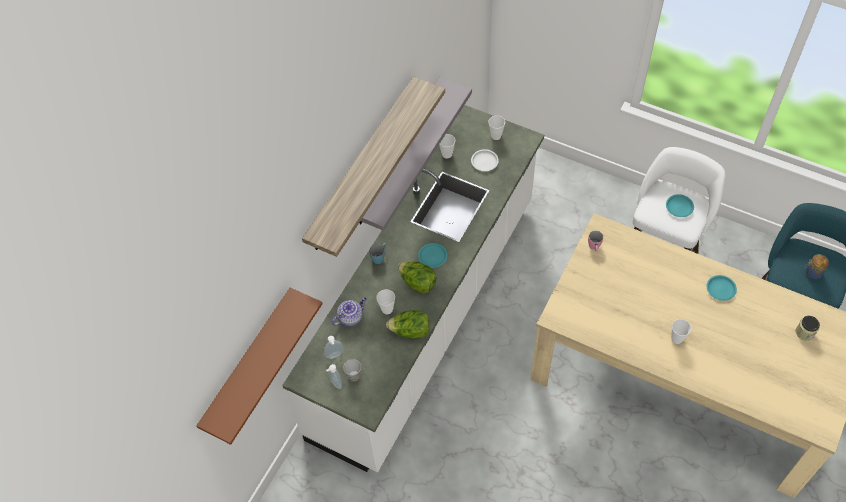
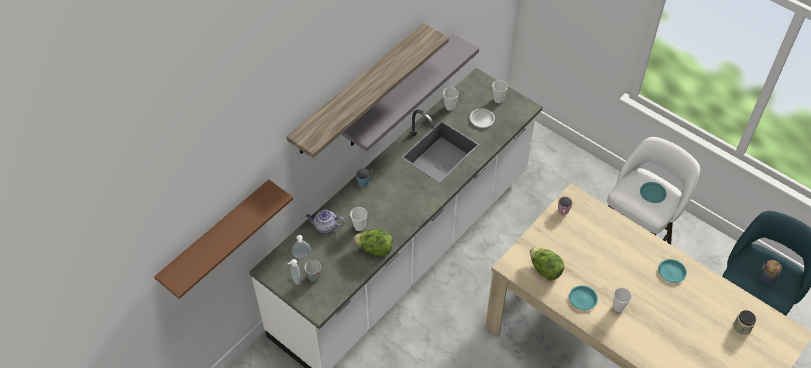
camera: 10 degrees right, 5 degrees down
teapot [332,297,367,326] -> teapot turned 150 degrees counterclockwise [306,210,345,233]
lettuce [398,262,437,293] -> lettuce moved to [530,248,565,280]
turquoise plate [418,243,447,268] -> turquoise plate moved to [569,285,598,310]

